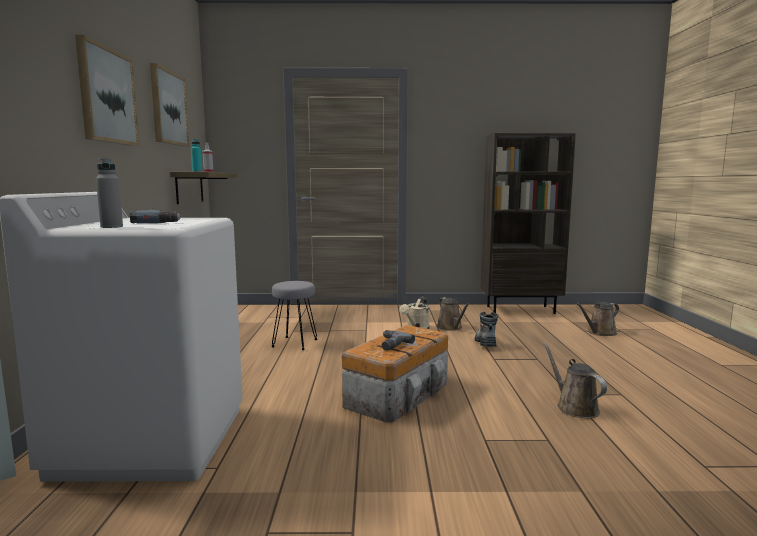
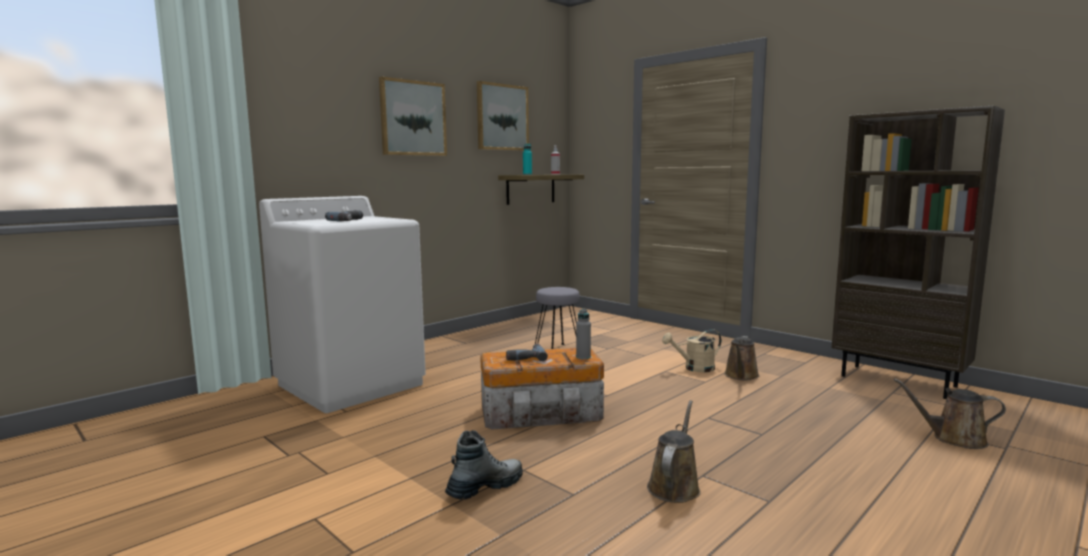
camera: 45 degrees right, 0 degrees up
grey bottle [96,158,123,228] -> grey bottle moved to [576,309,591,359]
boot [475,312,498,347] -> boot moved to [445,430,523,500]

